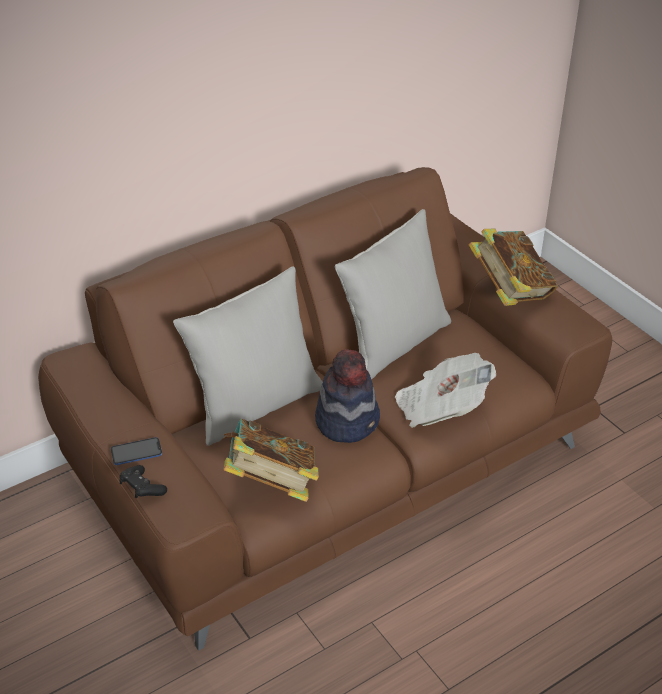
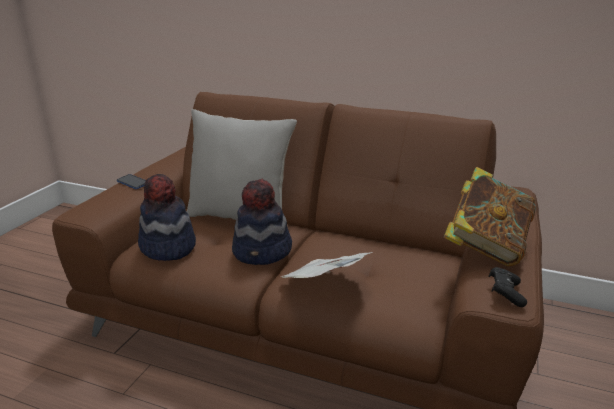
camera: 55 degrees right, 15 degrees down
black game controller [119,465,167,498] -> black game controller moved to [488,267,527,307]
book [223,419,319,502] -> hat [138,174,196,261]
grey pillow [335,209,451,379] -> none

